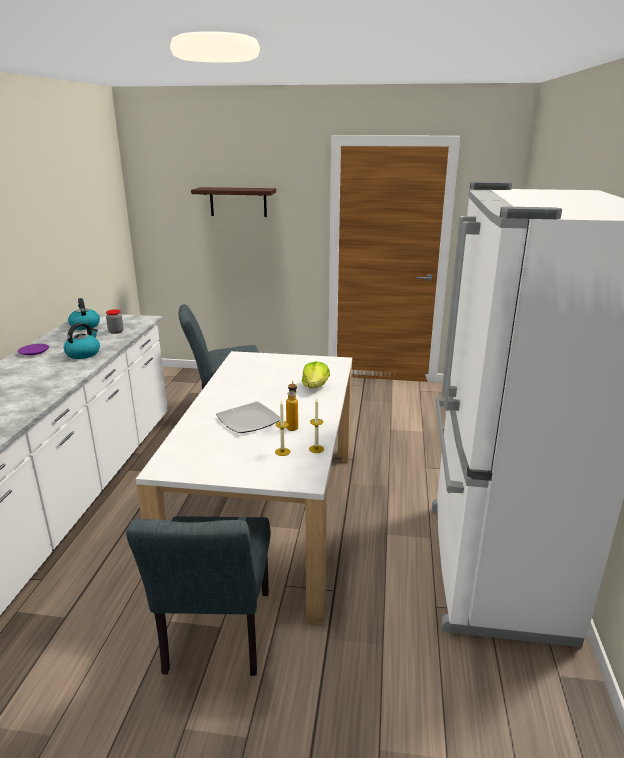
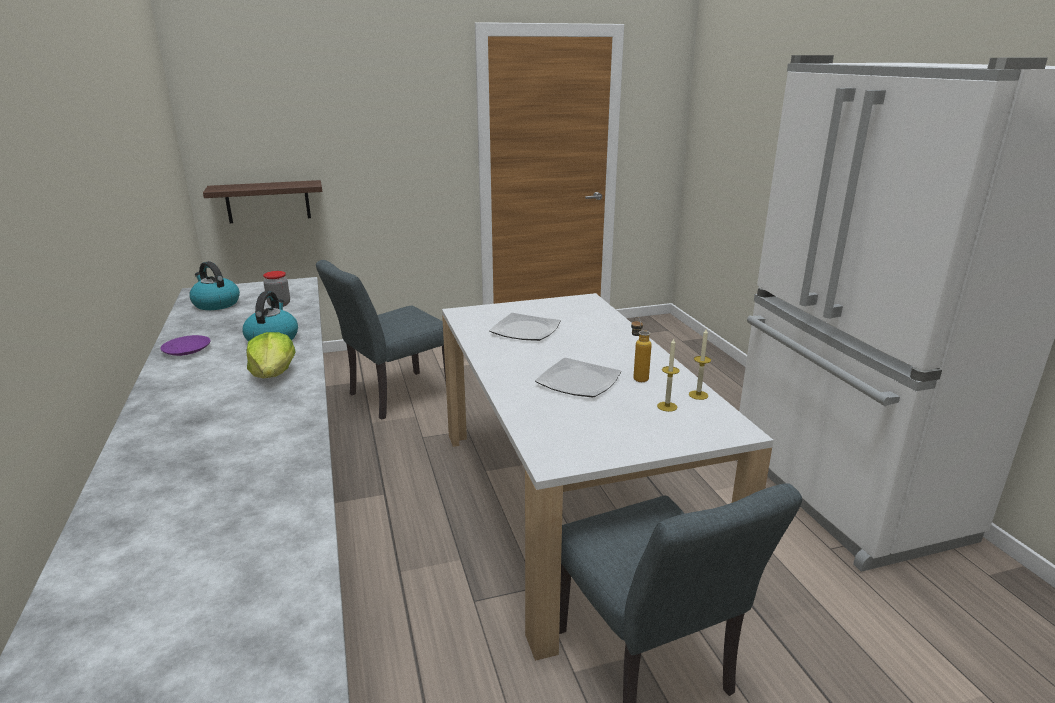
camera: 25 degrees left, 0 degrees up
shelf [191,187,276,217] -> shelf moved to [203,180,322,223]
lettuce [302,361,330,388] -> lettuce moved to [247,332,296,378]
none -> plate [489,313,561,341]

